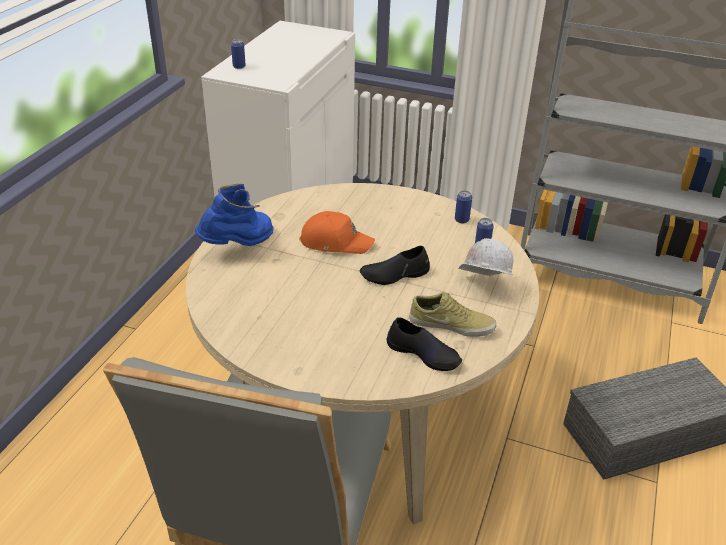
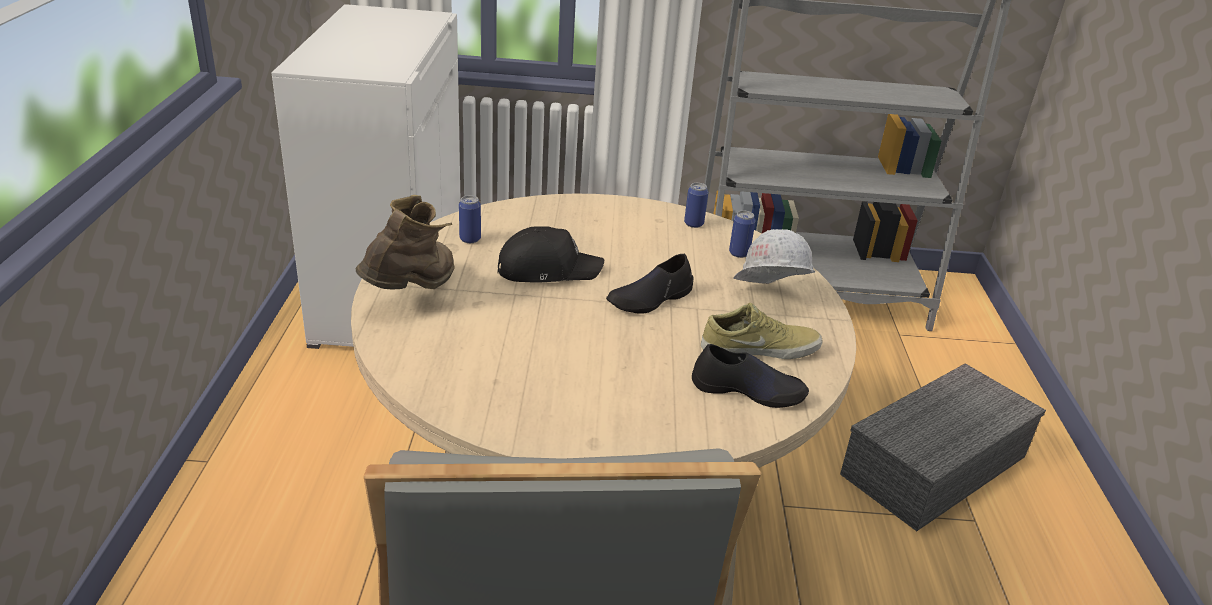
camera: 20 degrees left, 5 degrees down
blue boot [195,183,273,246] -> brown boot [356,195,455,289]
can [231,39,246,69] -> can moved to [459,195,481,243]
orange cap [299,211,375,254] -> black cap [498,226,604,282]

